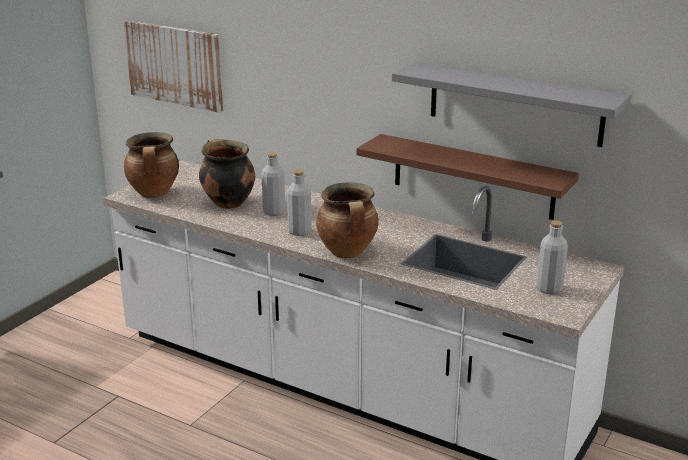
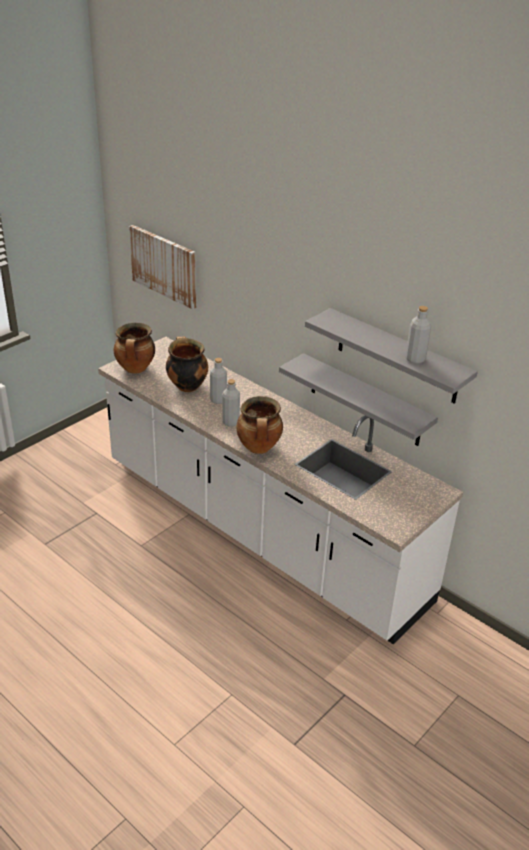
camera: 10 degrees right, 10 degrees up
brown shelf [357,134,579,220] -> grey shelf [279,353,438,446]
grey bottle [537,220,568,295] -> grey bottle moved to [405,306,431,364]

